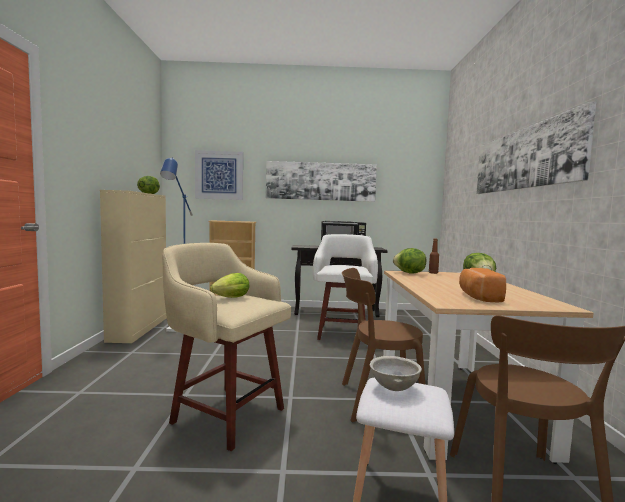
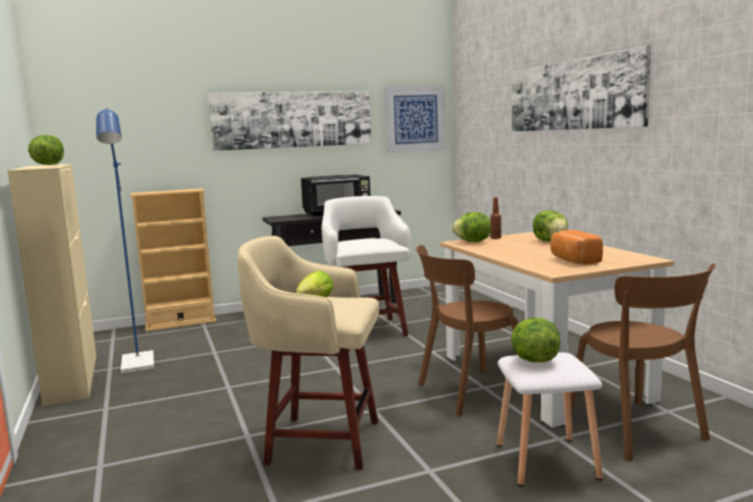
camera: 20 degrees left, 5 degrees up
picture [195,150,243,200] -> picture moved to [384,85,446,153]
grey bowl [370,356,422,391] -> lettuce [511,318,560,362]

